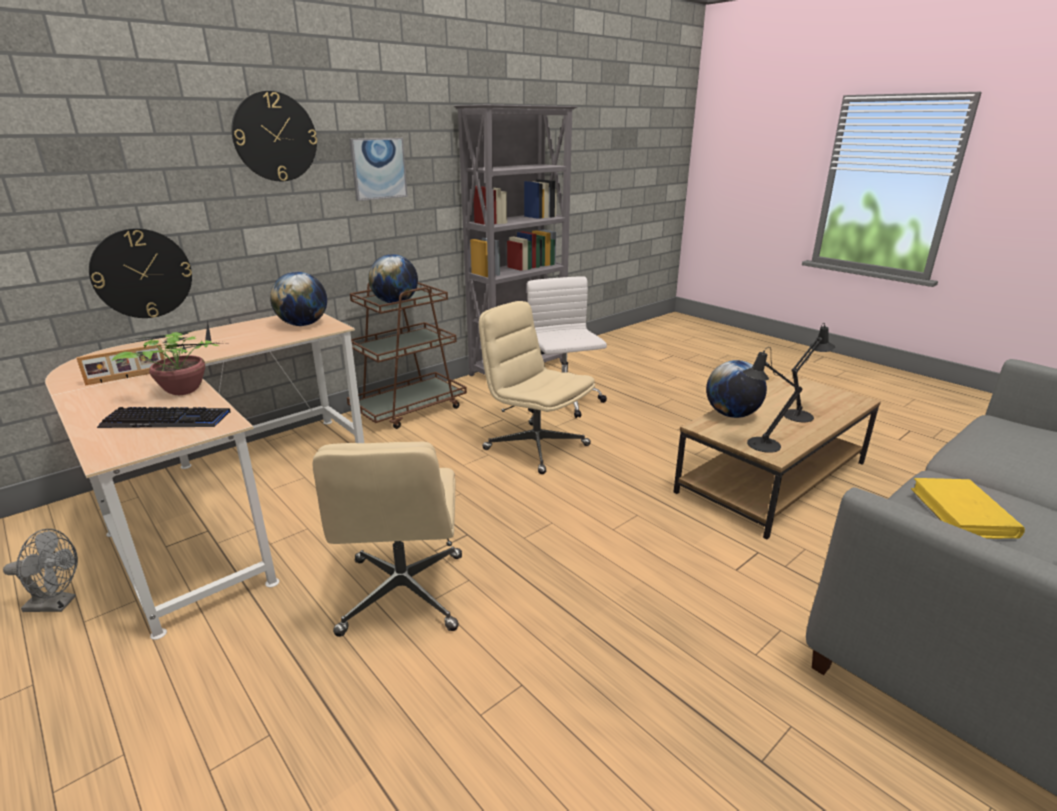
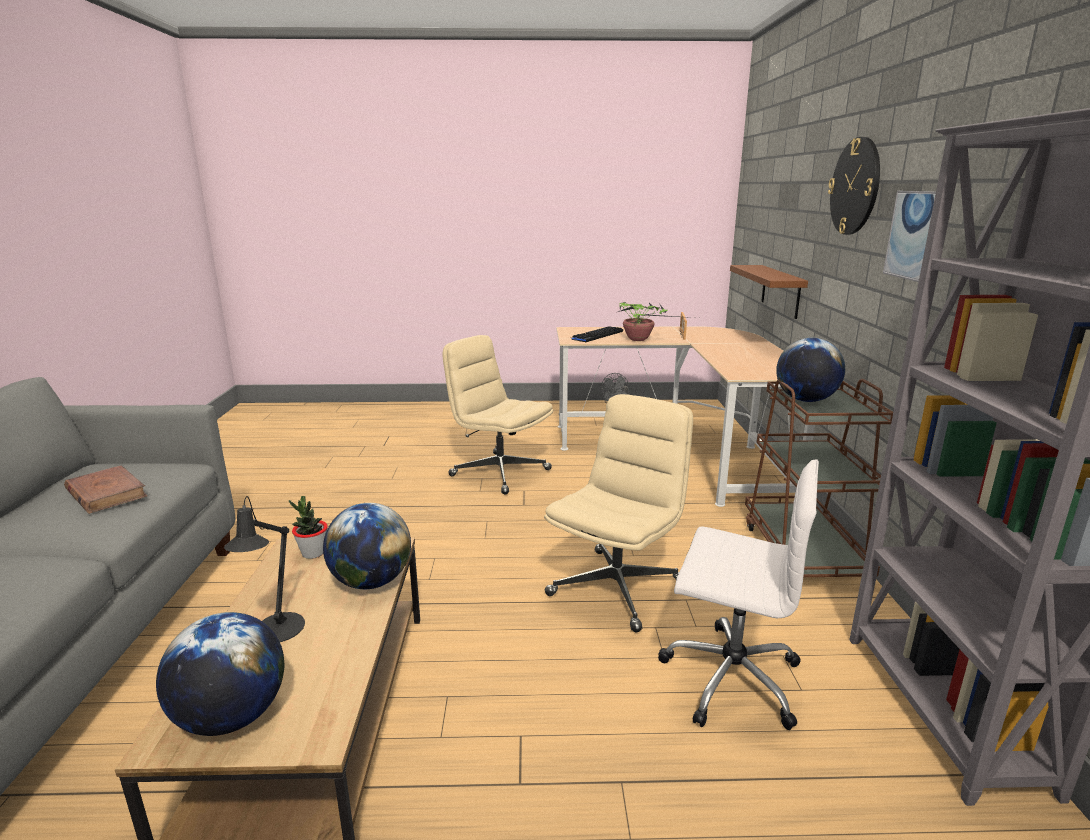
camera: 130 degrees right, 5 degrees down
wall clock [89,228,192,318] -> brown shelf [730,265,808,319]
globe [270,272,327,326] -> globe moved to [156,612,284,736]
beige office chair [479,301,595,474] -> beige office chair turned 45 degrees counterclockwise [544,394,693,632]
black table lamp [743,347,802,453] -> potted plant [289,496,328,559]
yellow book [911,478,1025,539] -> brown book [64,465,147,514]

